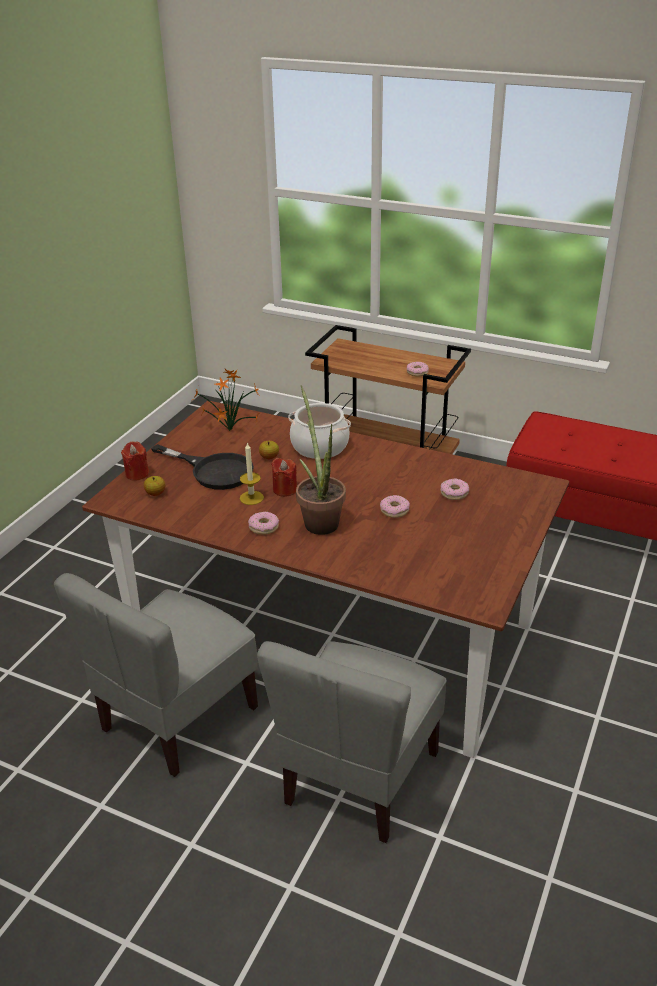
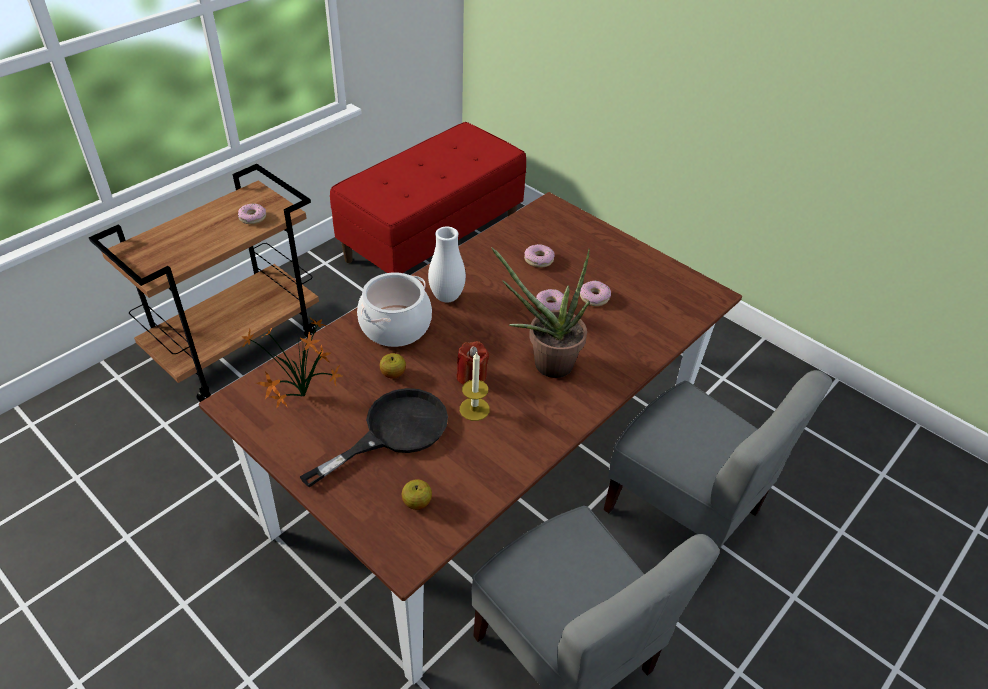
camera: 75 degrees left, 10 degrees up
red candle [121,441,149,481] -> none
donut [248,512,279,535] -> donut moved to [580,281,611,306]
none -> white vase [428,226,466,303]

